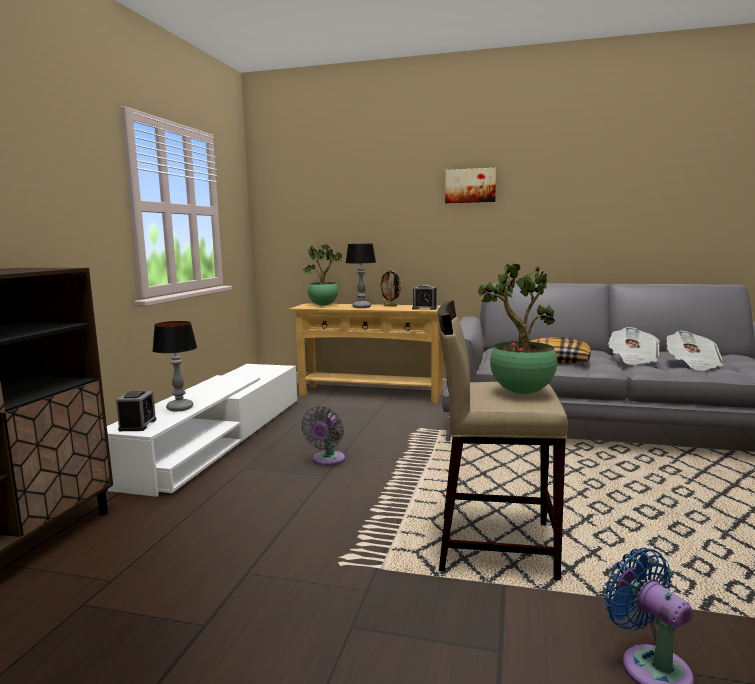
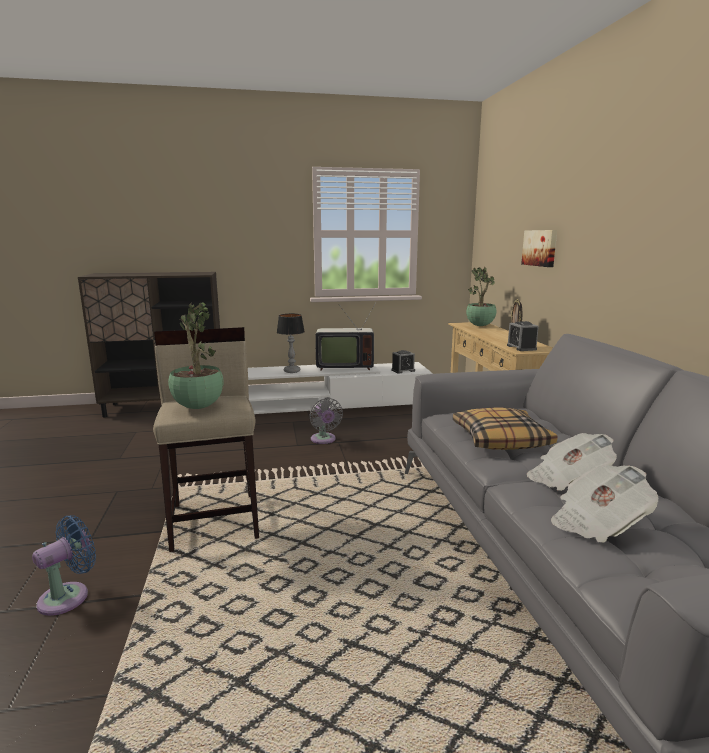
camera: 65 degrees right, 5 degrees up
alarm clock [116,391,156,431] -> alarm clock moved to [391,350,415,374]
grey fan [301,406,345,466] -> grey fan turned 105 degrees counterclockwise [309,398,343,444]
table lamp [346,244,376,308] -> none
picture [445,168,496,203] -> picture moved to [521,230,557,267]
none -> television [315,303,376,371]

